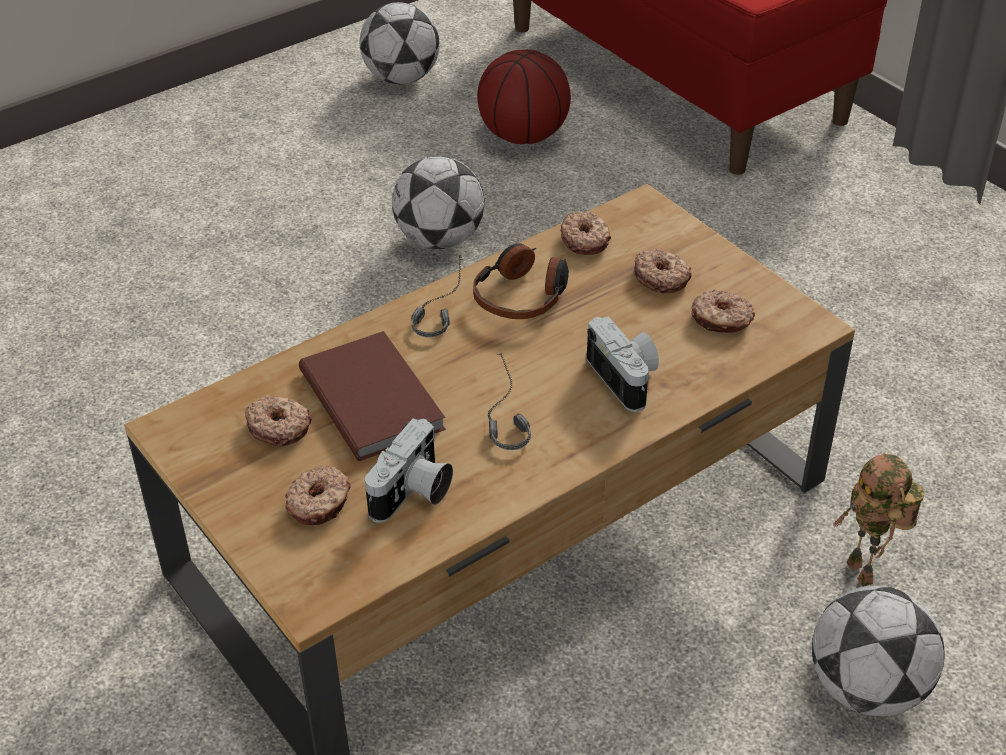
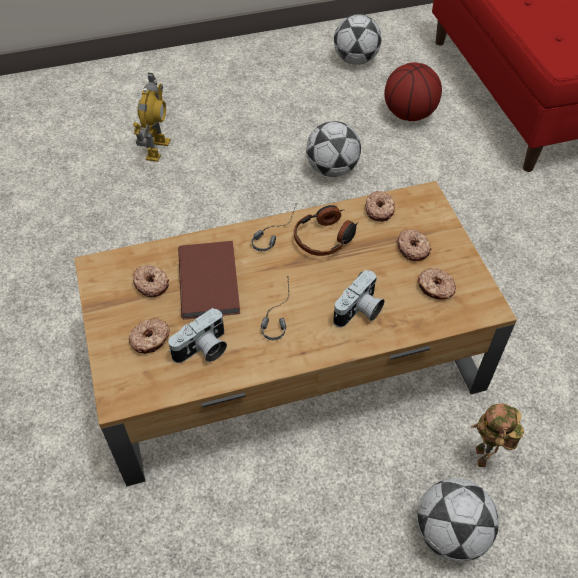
camera: 20 degrees right, 10 degrees up
camera [587,316,659,412] -> camera turned 45 degrees clockwise [333,270,385,327]
none -> toy robot [133,73,171,162]

